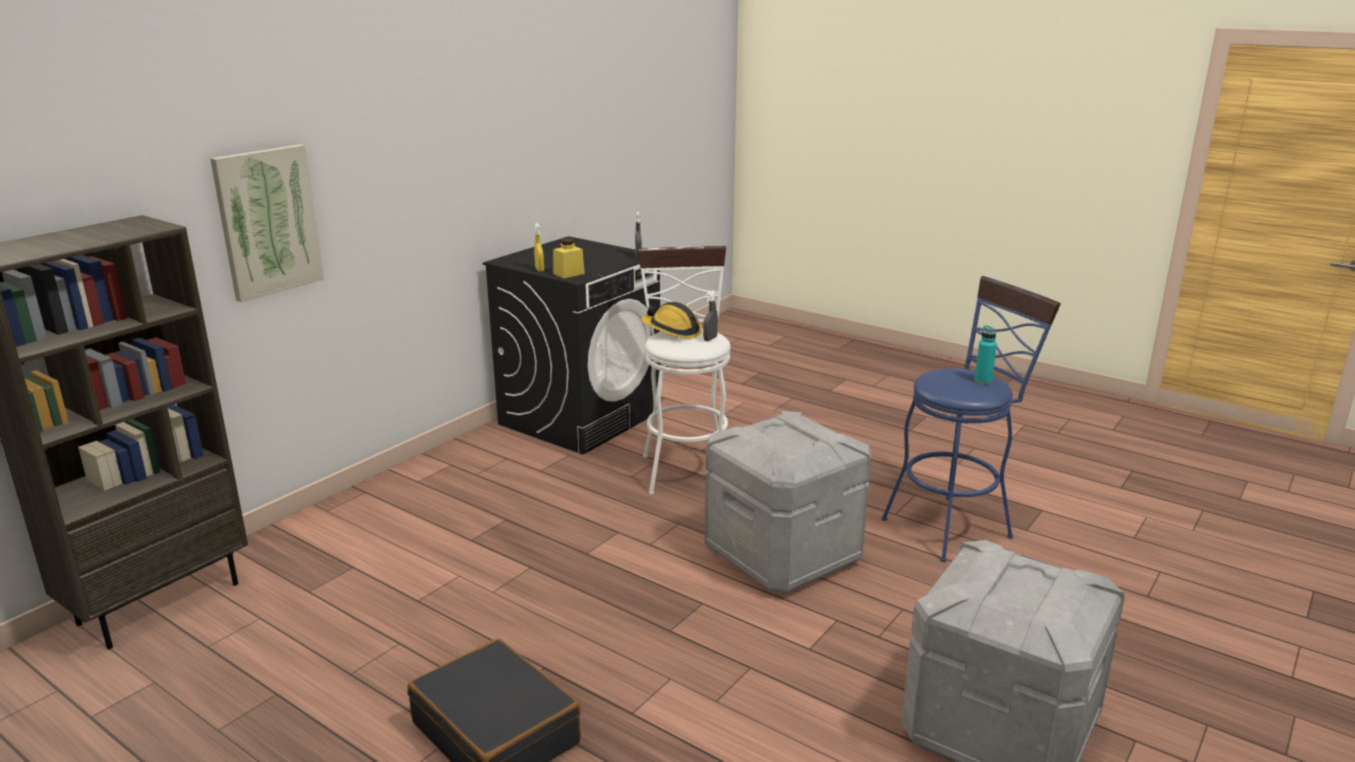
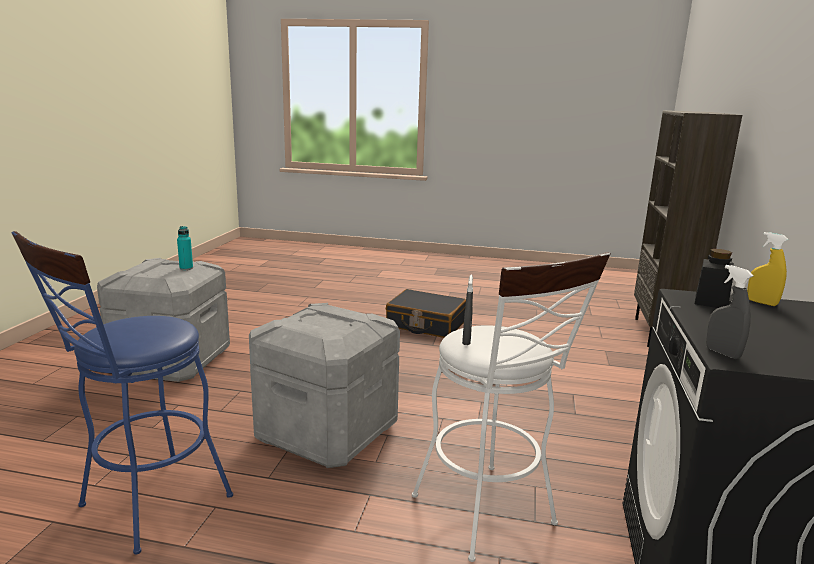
camera: 155 degrees right, 5 degrees down
picture [210,144,324,302] -> none
yellow jar [553,238,585,278] -> black jar [695,249,734,308]
hard hat [641,302,702,339] -> none
turquoise bottle [975,325,997,384] -> turquoise bottle moved to [177,226,193,270]

